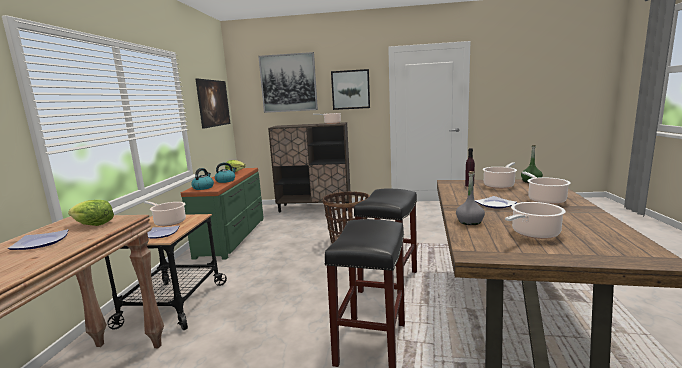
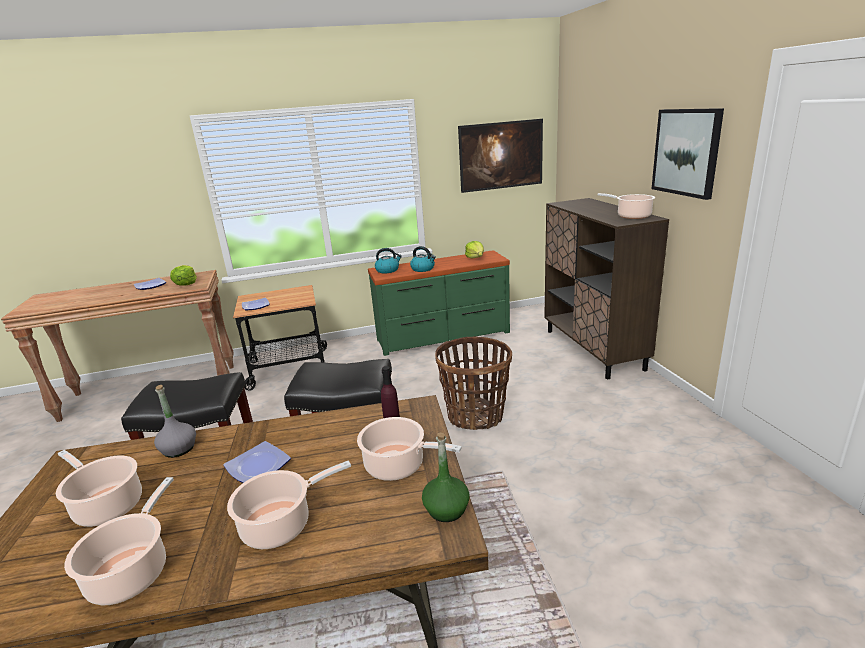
camera: 70 degrees right, 10 degrees up
cooking pot [144,201,186,226] -> cooking pot moved to [64,477,174,605]
picture [258,52,318,113] -> none

